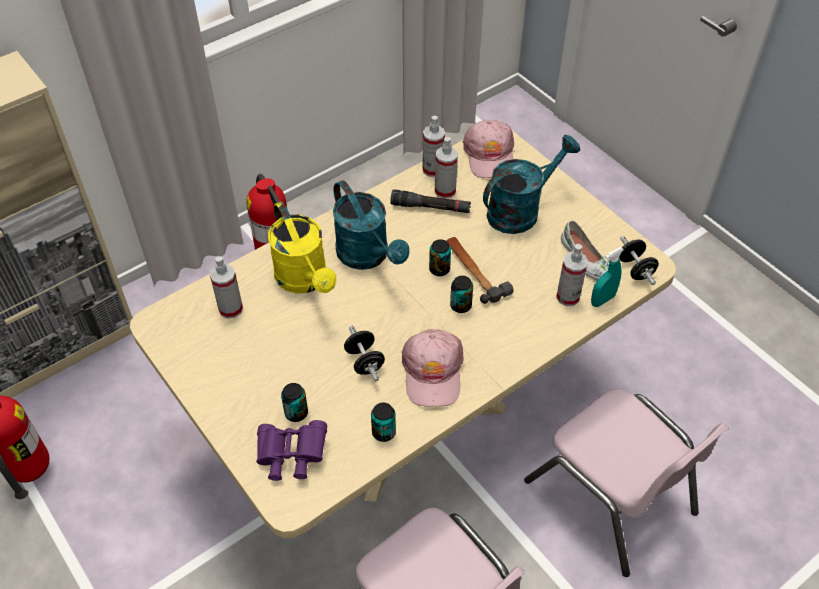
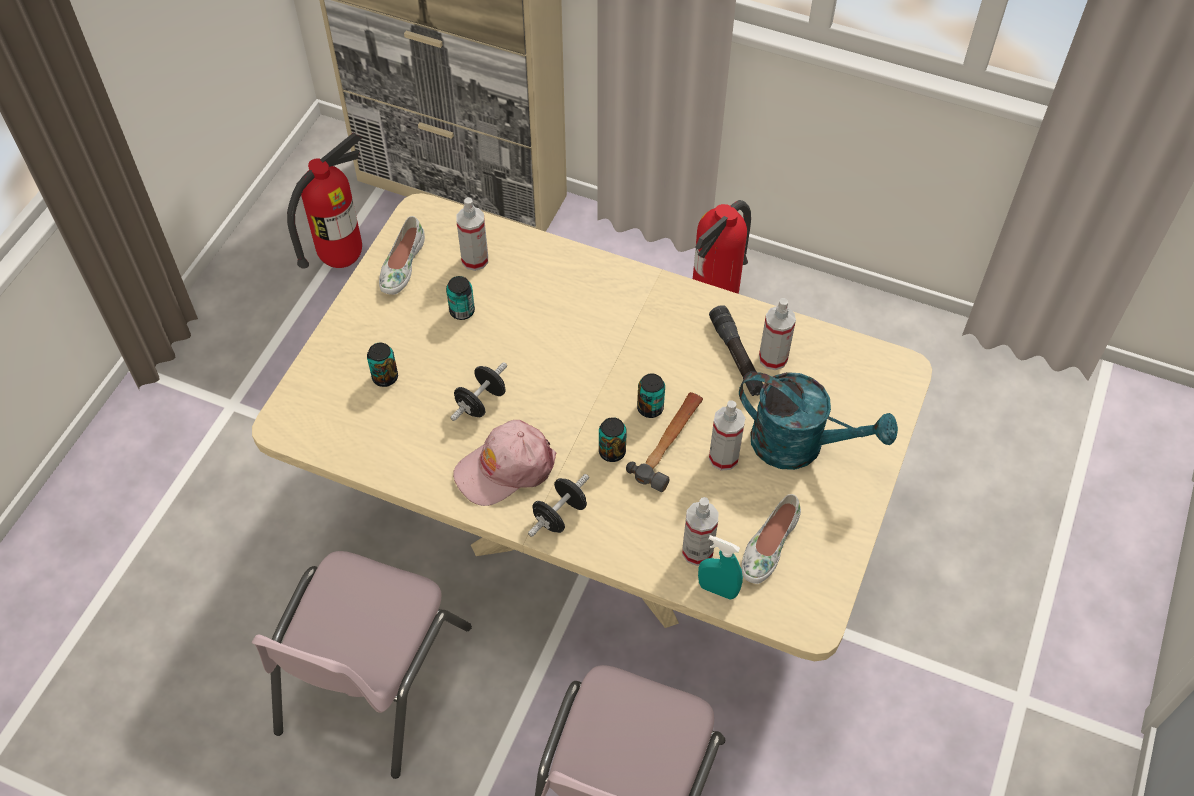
camera: 60 degrees right, 5 degrees up
purple binoculars [256,420,327,481] -> none
yellow watering can [268,202,337,294] -> none
turquoise watering can [333,180,410,270] -> none
can [371,403,396,442] -> can moved to [446,276,475,320]
spray bottle [423,116,445,177] -> spray bottle moved to [709,400,745,471]
pink cap [463,120,514,178] -> none
black dumbbell [619,236,659,285] -> black dumbbell moved to [528,474,589,537]
none -> white shoe [379,216,425,295]

